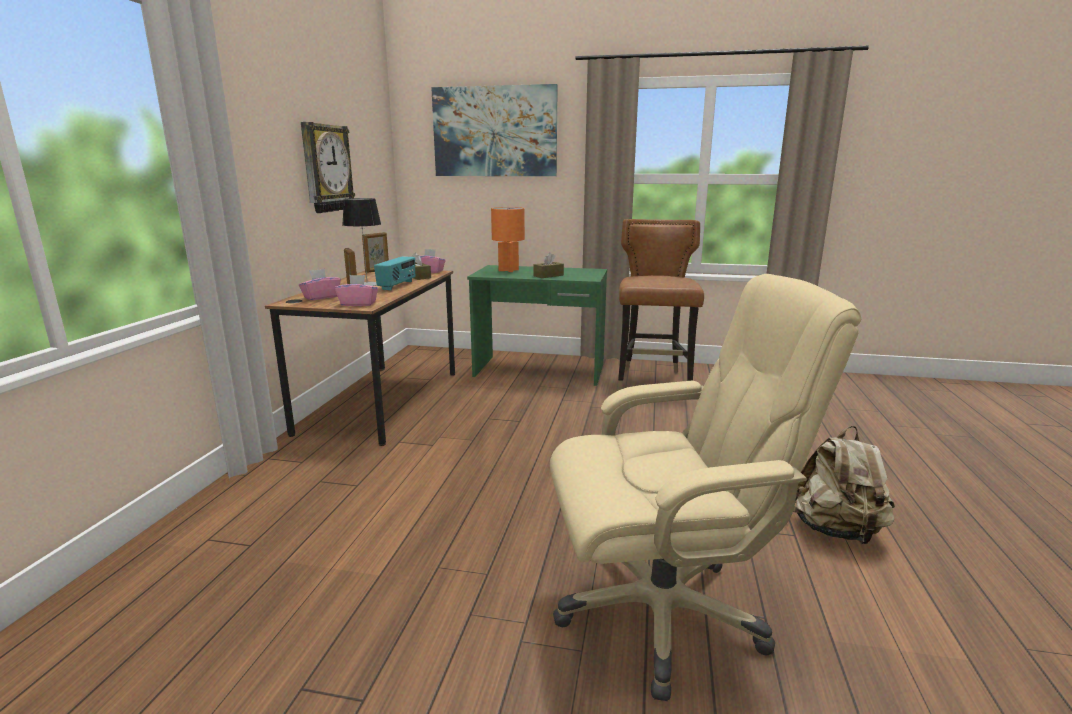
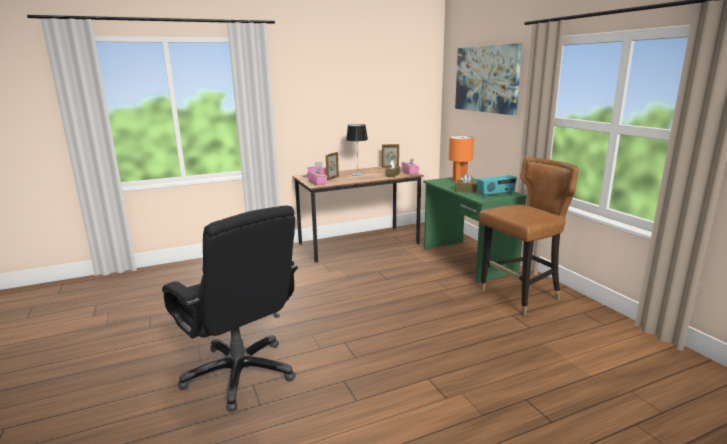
camera: 55 degrees right, 0 degrees up
wall clock [301,122,355,213] -> none
radio [374,256,415,290] -> radio moved to [477,175,517,197]
beige office chair [550,274,861,701] -> black office chair [162,205,298,412]
beige backpack [793,426,895,544] -> none

